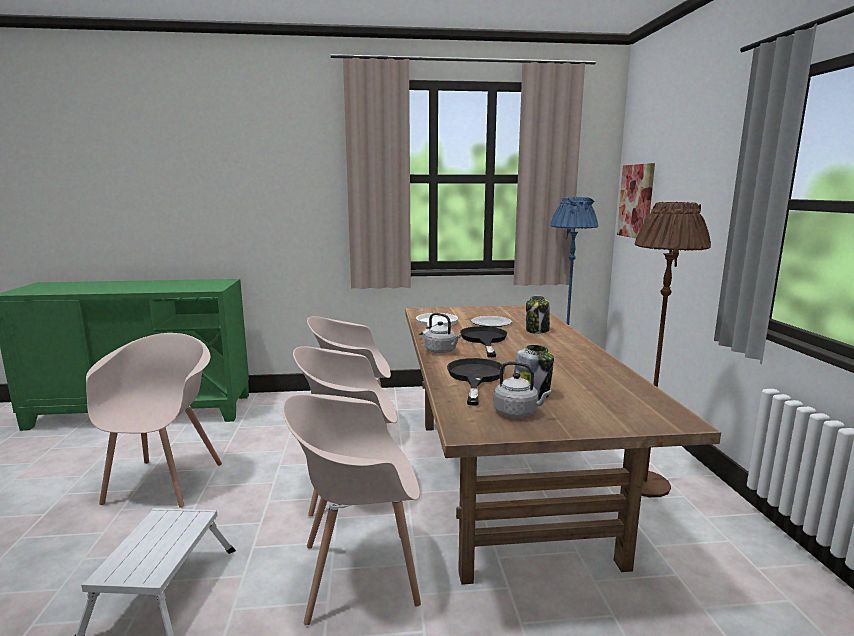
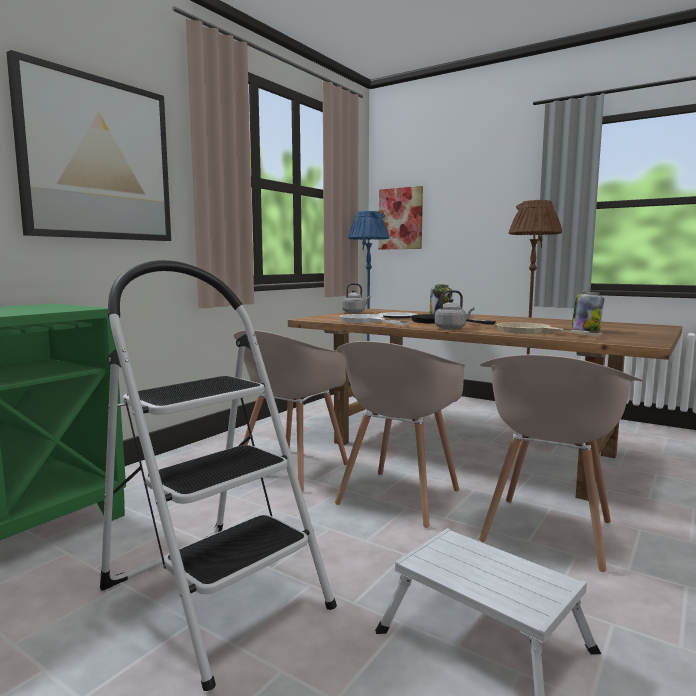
camera: 50 degrees left, 5 degrees down
beige chair [86,333,222,508] -> step ladder [100,260,337,691]
black frying pan [447,358,506,405] -> beige frying pan [496,322,602,337]
grey kettle [494,361,551,418] -> grey kettle moved to [342,283,371,313]
none -> picture [6,50,171,241]

